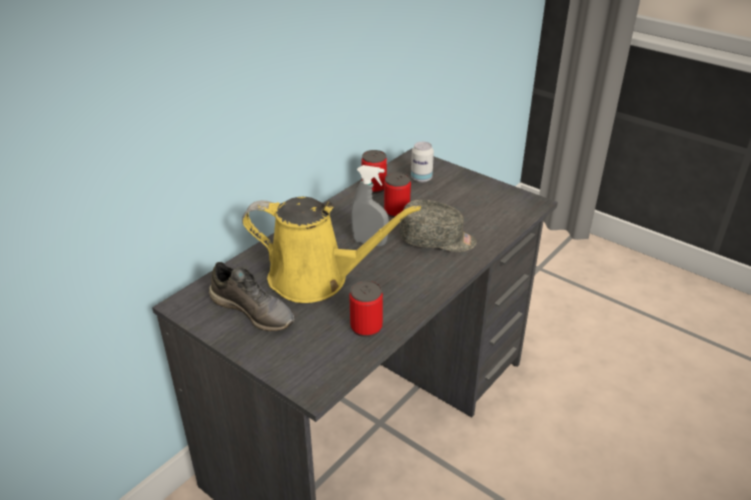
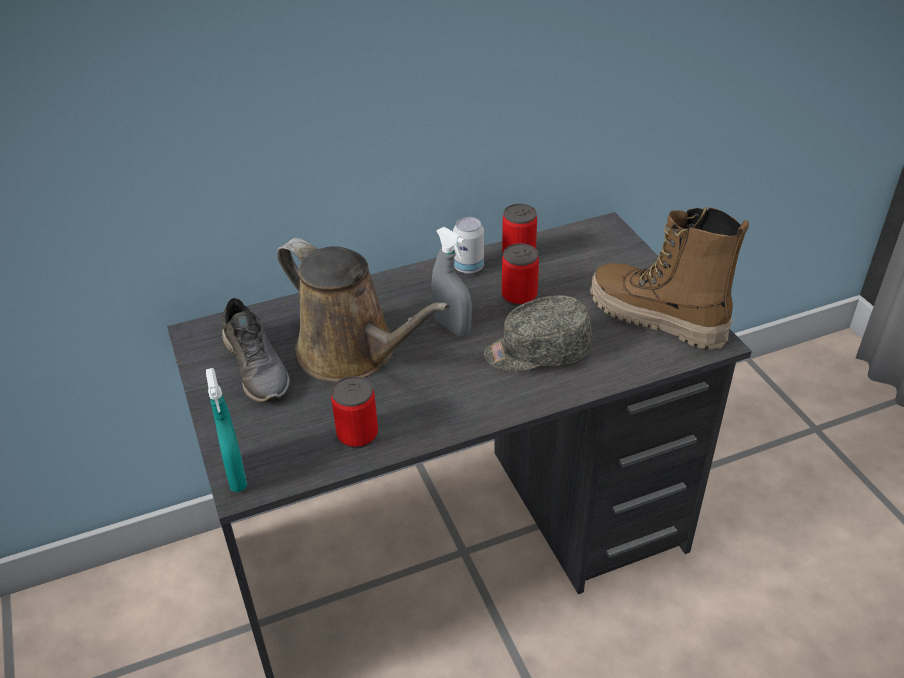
camera: 30 degrees right, 5 degrees up
yellow watering can [242,197,421,303] -> brown watering can [277,238,450,382]
grey cap [399,199,477,252] -> grey cap turned 135 degrees clockwise [484,295,592,371]
can [411,142,434,183] -> can moved to [453,217,484,274]
none -> turquoise spray bottle [206,368,247,492]
none -> boot [590,207,749,349]

